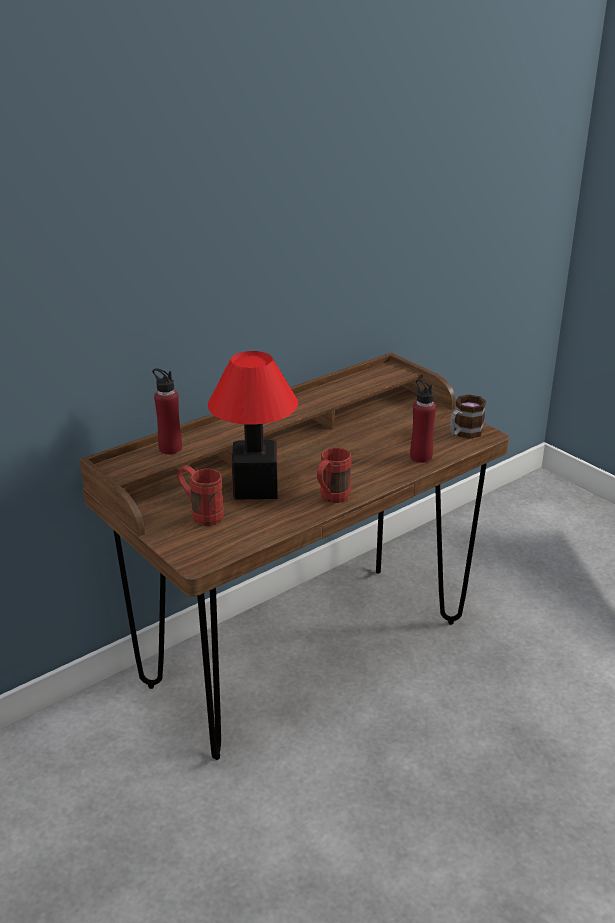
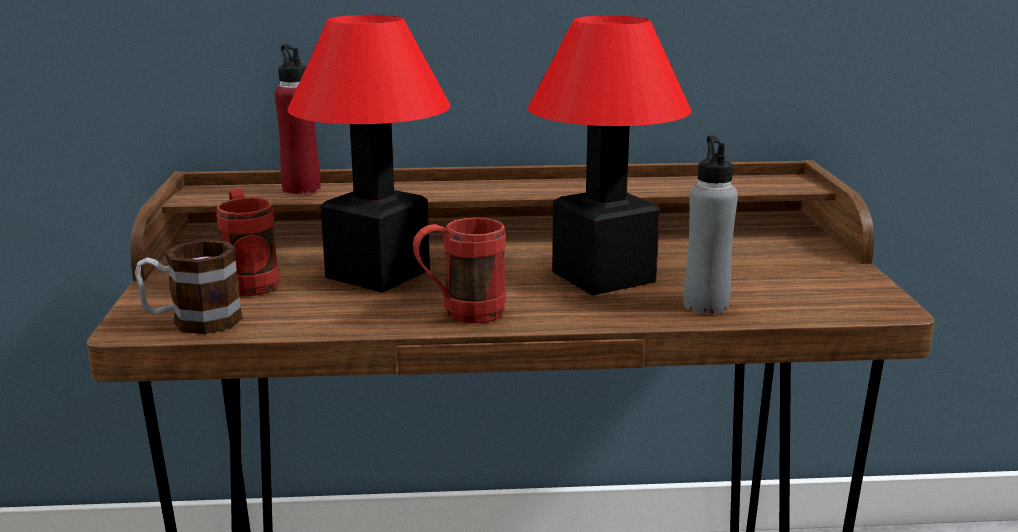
camera: 35 degrees right, 10 degrees down
red bottle [410,379,436,463] -> grey bottle [683,136,738,314]
mug [450,394,486,439] -> mug moved to [135,240,243,334]
none -> table lamp [527,15,692,296]

